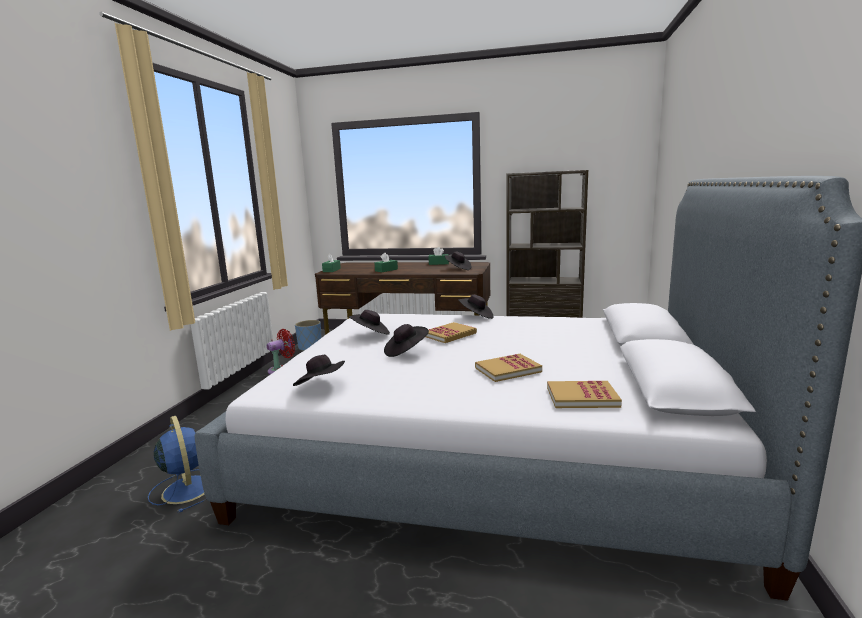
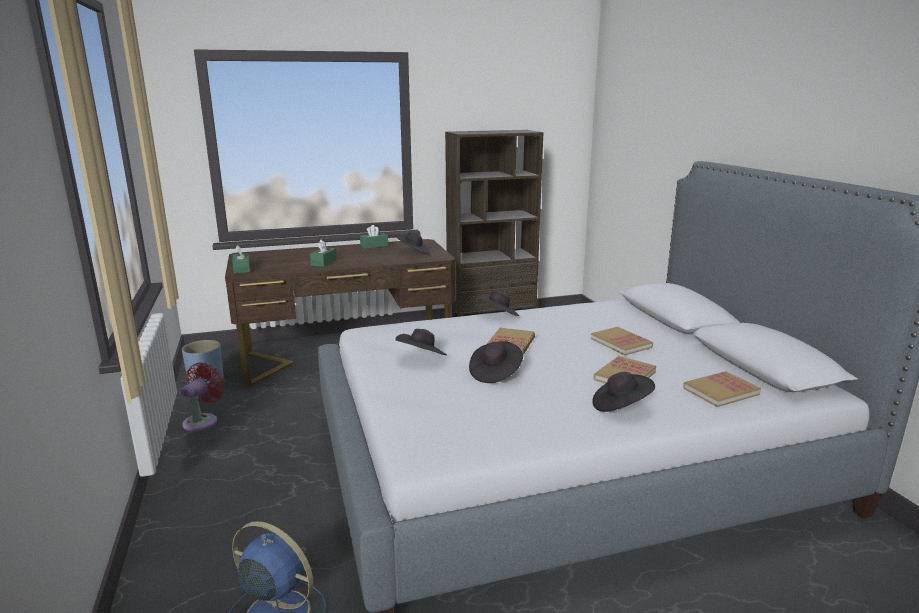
camera: 30 degrees left, 5 degrees up
black hat [293,355,345,386] -> black hat moved to [592,372,655,412]
none -> book [591,327,653,355]

